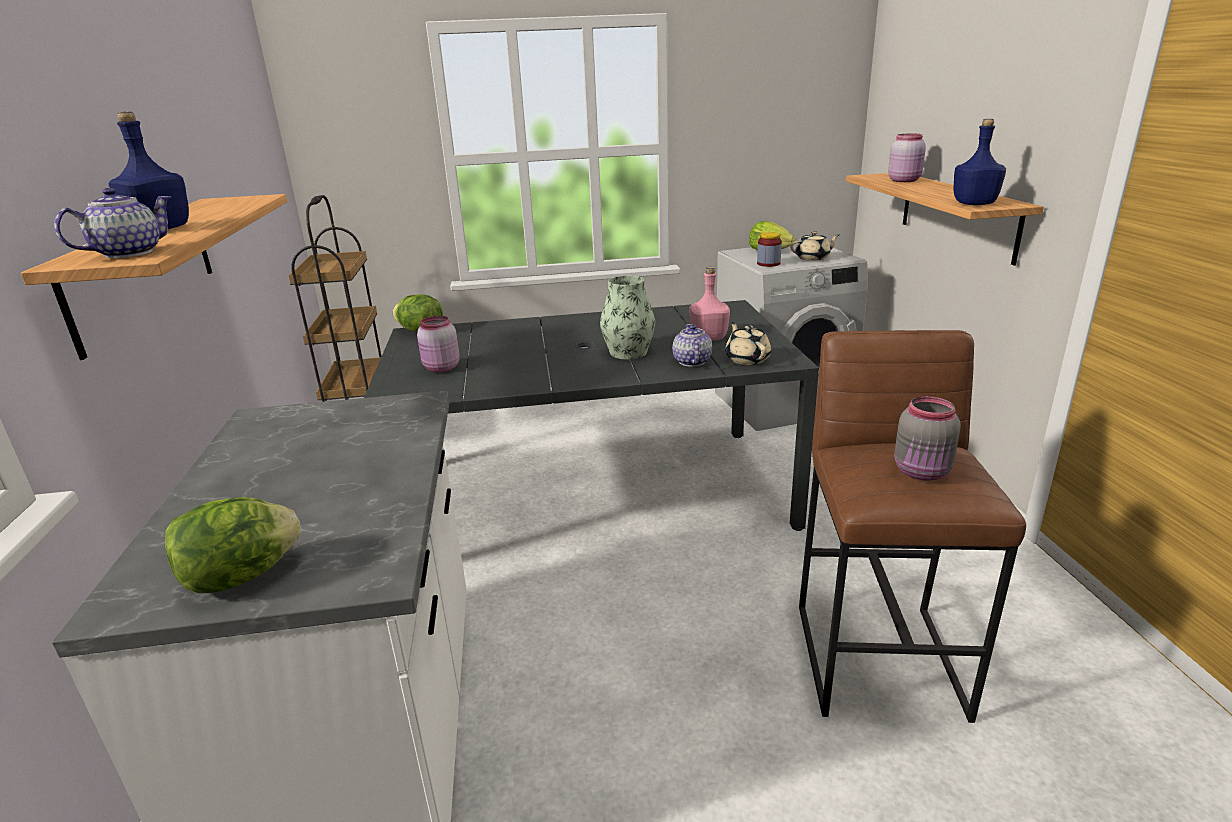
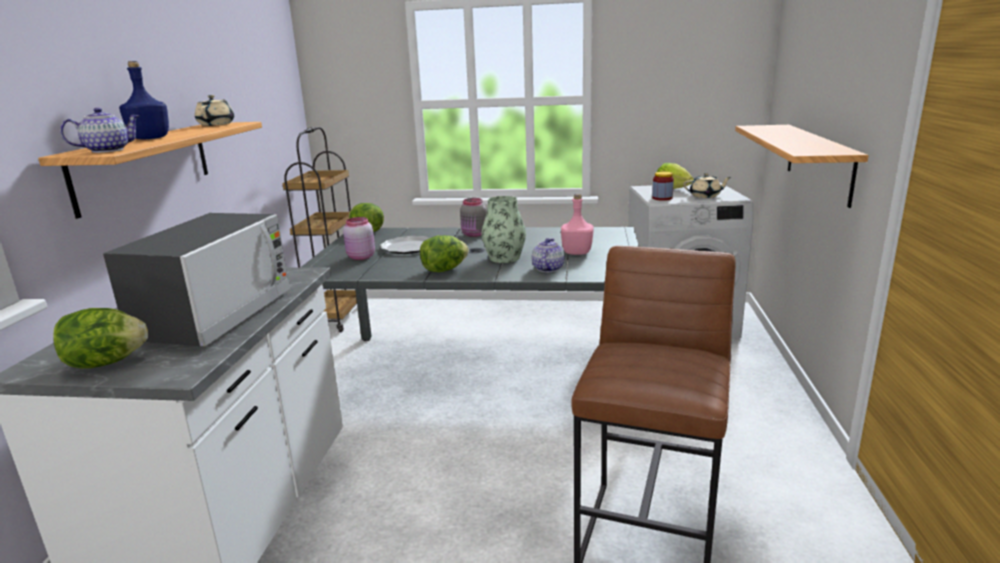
camera: 15 degrees right, 5 degrees down
beige teapot [725,322,771,365] -> beige teapot moved to [195,95,234,126]
pink jar [888,134,926,182] -> none
grey jar [894,396,961,481] -> grey jar moved to [460,198,487,237]
blue bottle [954,119,1006,205] -> none
none -> microwave [103,213,290,346]
none -> plate [380,236,429,254]
none -> lettuce [420,235,469,272]

